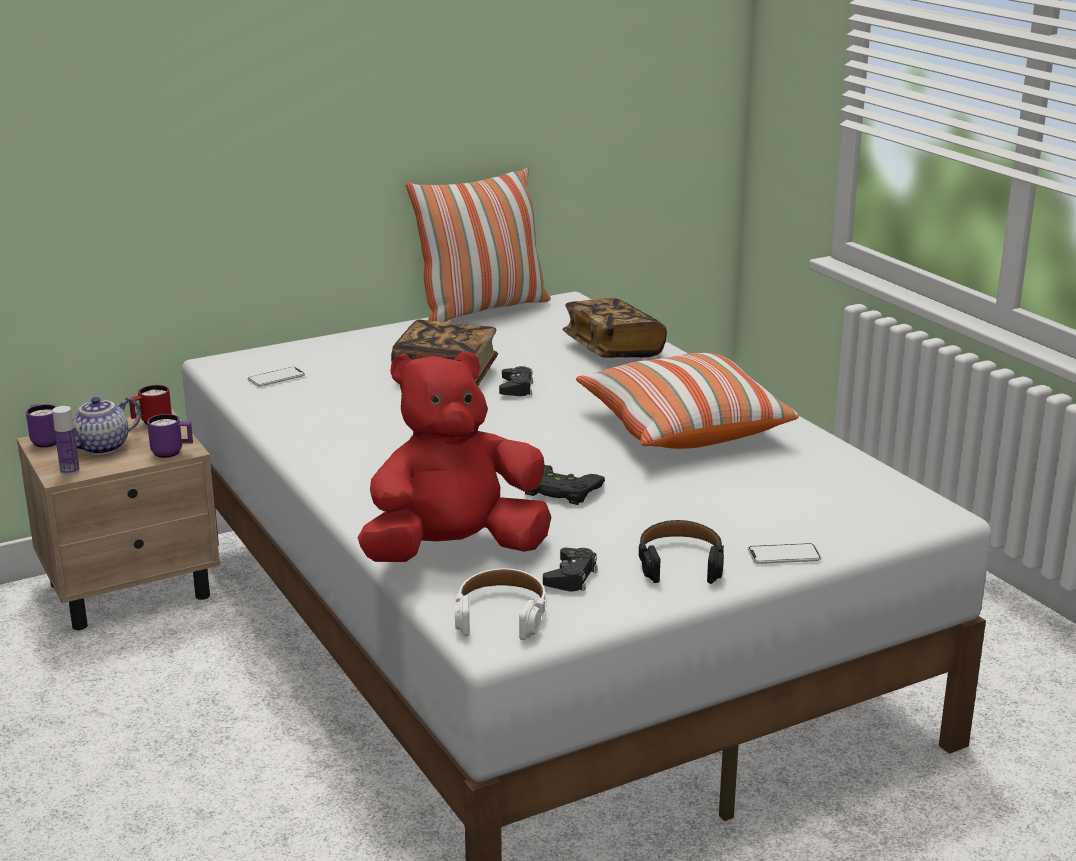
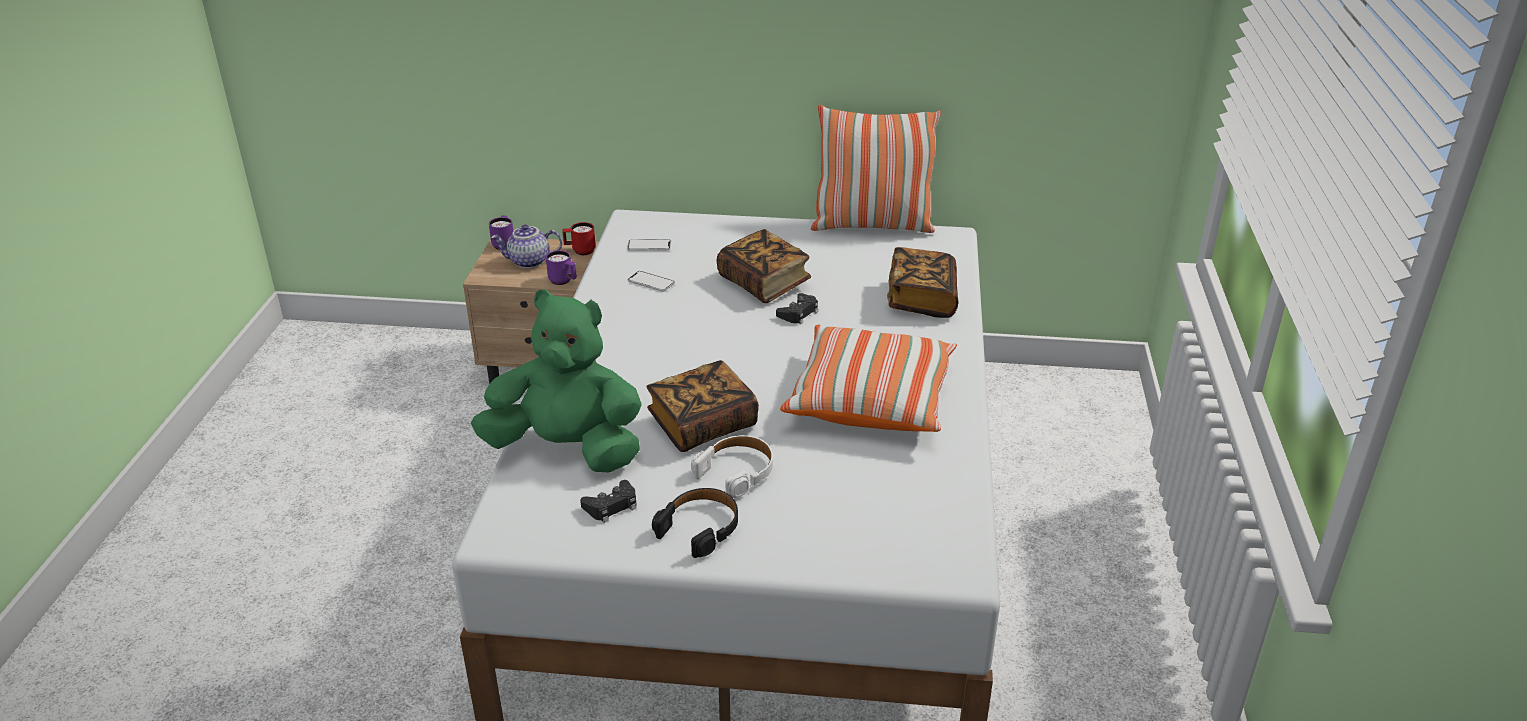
camera: 35 degrees right, 10 degrees up
bottle [52,406,80,475] -> none
red plush toy [358,351,551,562] -> green plush toy [471,289,642,472]
white headphones [455,568,547,640] -> white headphones moved to [691,435,773,498]
black game controller [525,465,605,505] -> book [646,360,759,452]
phone [748,543,821,564] -> phone moved to [628,271,675,292]

